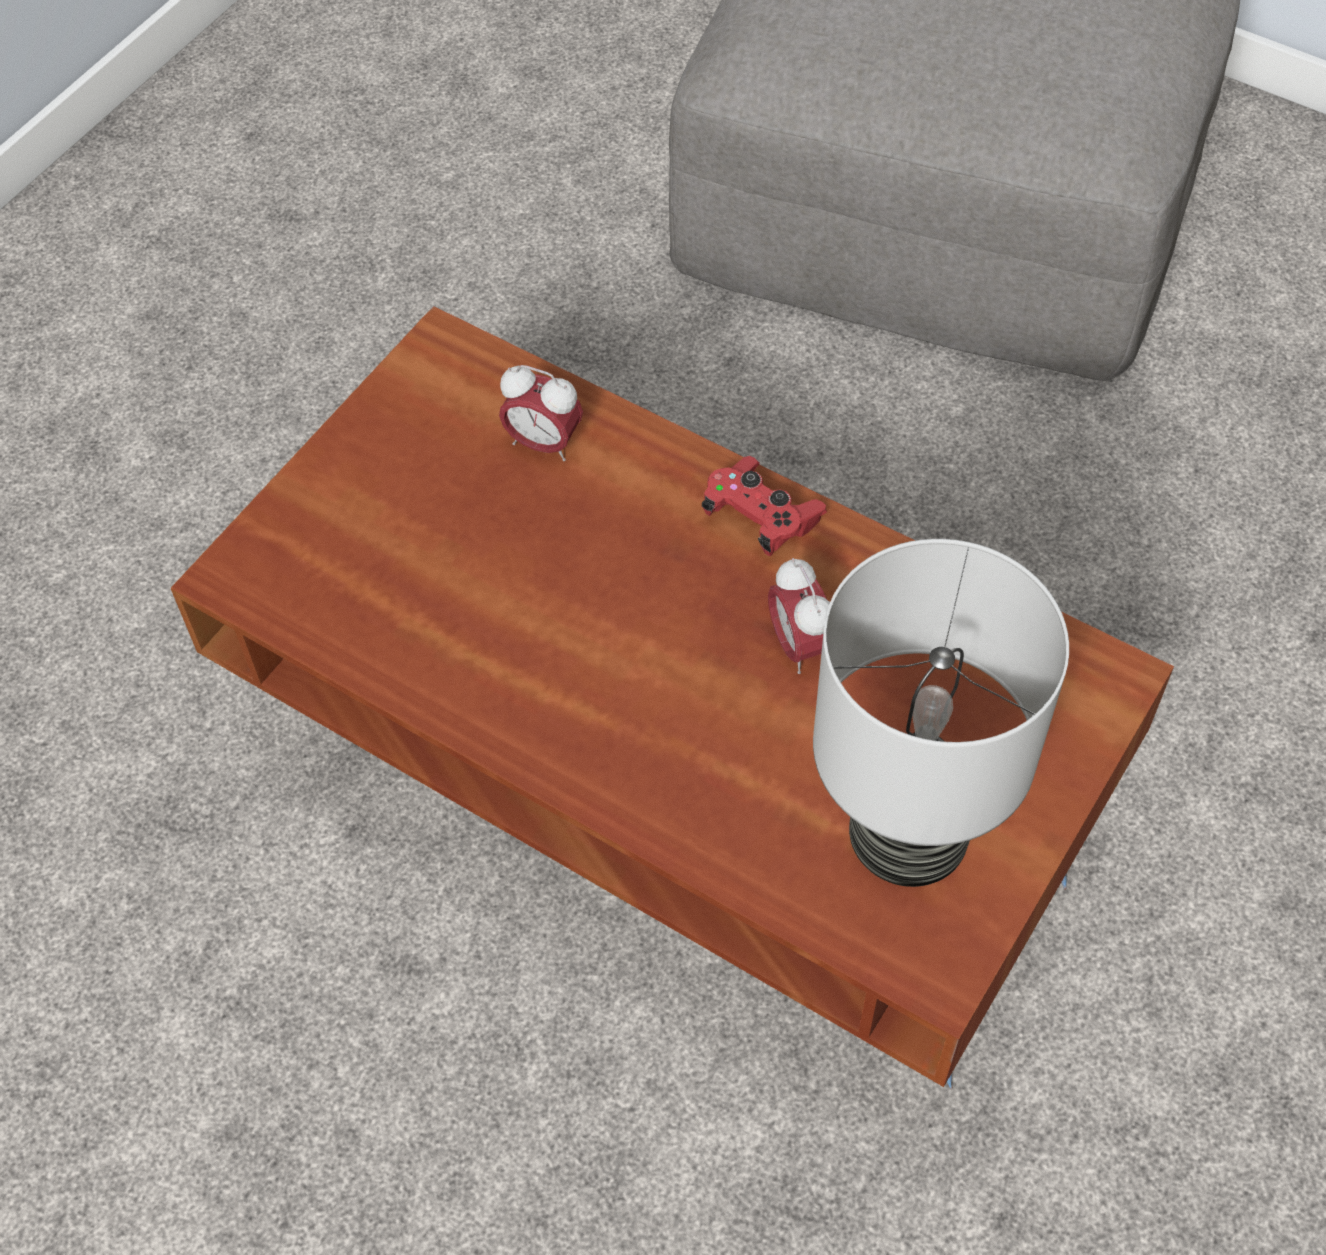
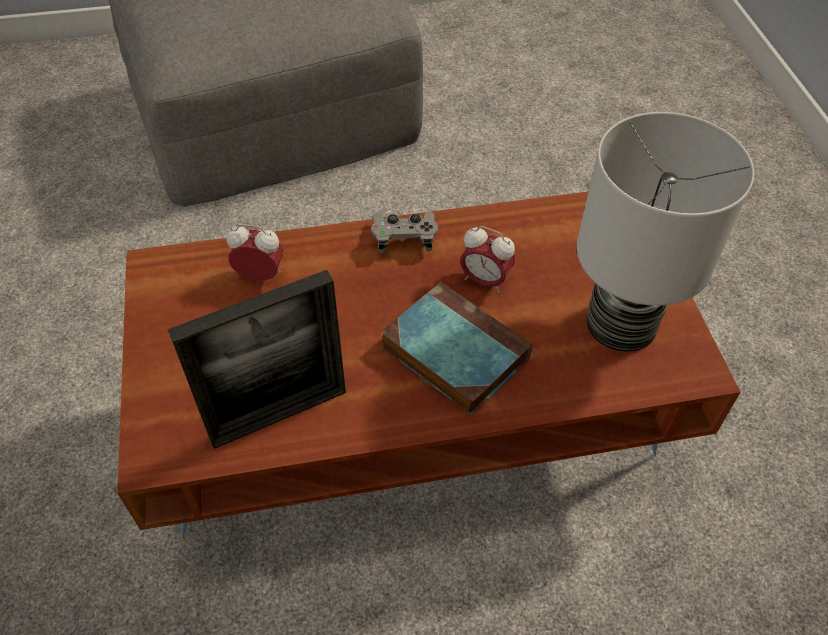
camera: 45 degrees left, 5 degrees down
alarm clock [499,365,583,461] -> alarm clock turned 150 degrees counterclockwise [226,224,283,281]
red game controller [702,456,827,556] -> grey game controller [371,212,438,253]
none -> picture frame [168,270,346,449]
none -> book [381,282,532,416]

